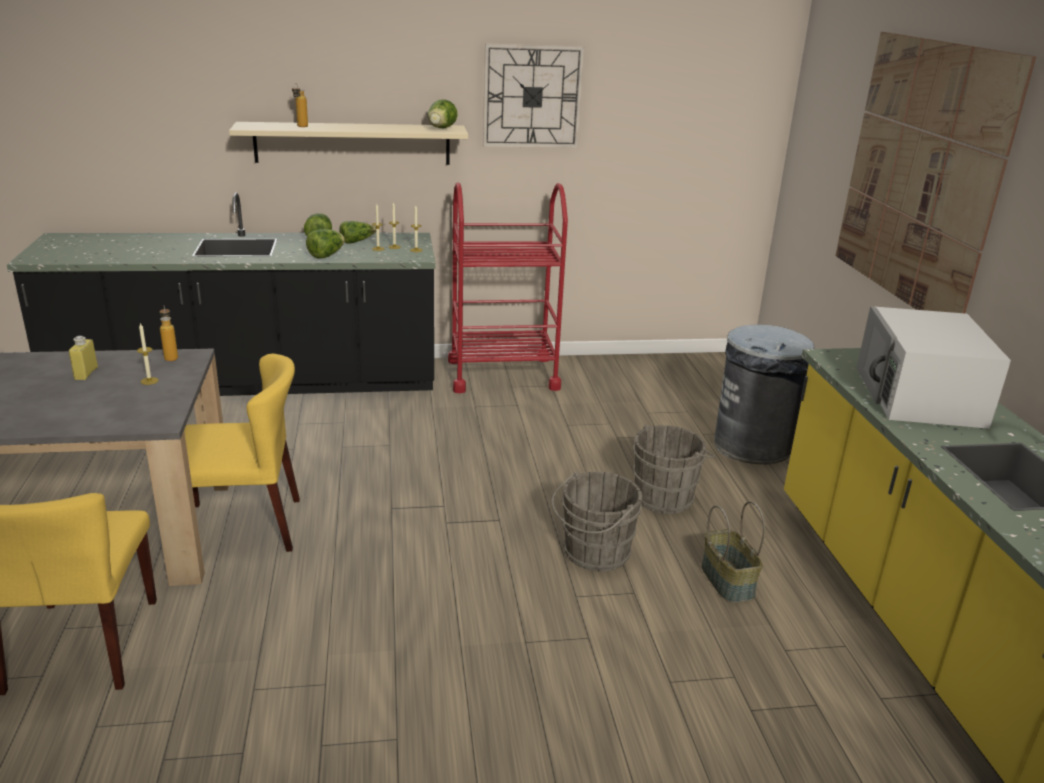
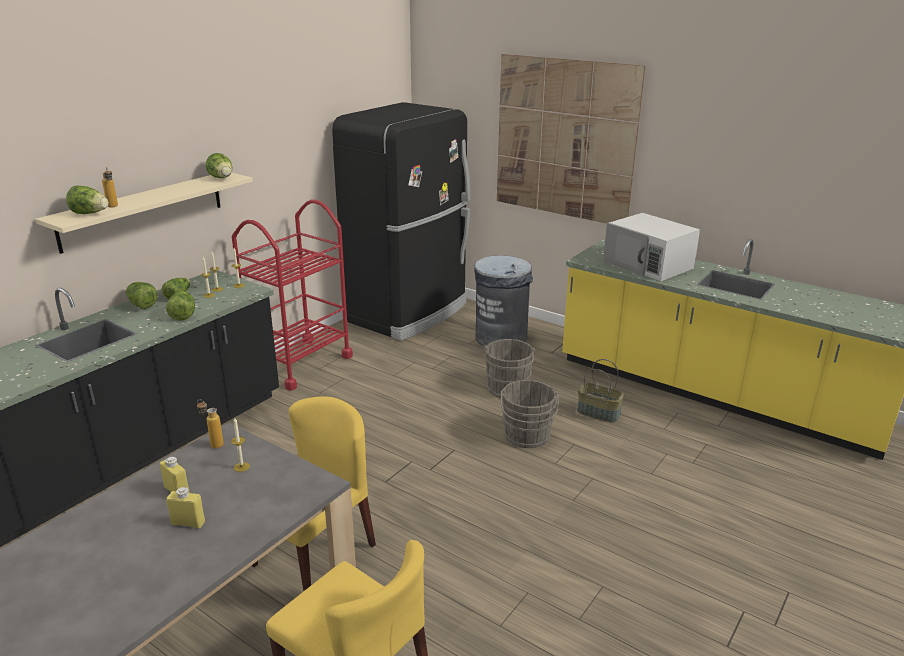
camera: 45 degrees left, 0 degrees up
wall clock [483,43,584,148] -> none
none -> lettuce [66,186,108,214]
none -> yellow bottle [166,487,205,528]
none -> black fridge [332,102,470,341]

